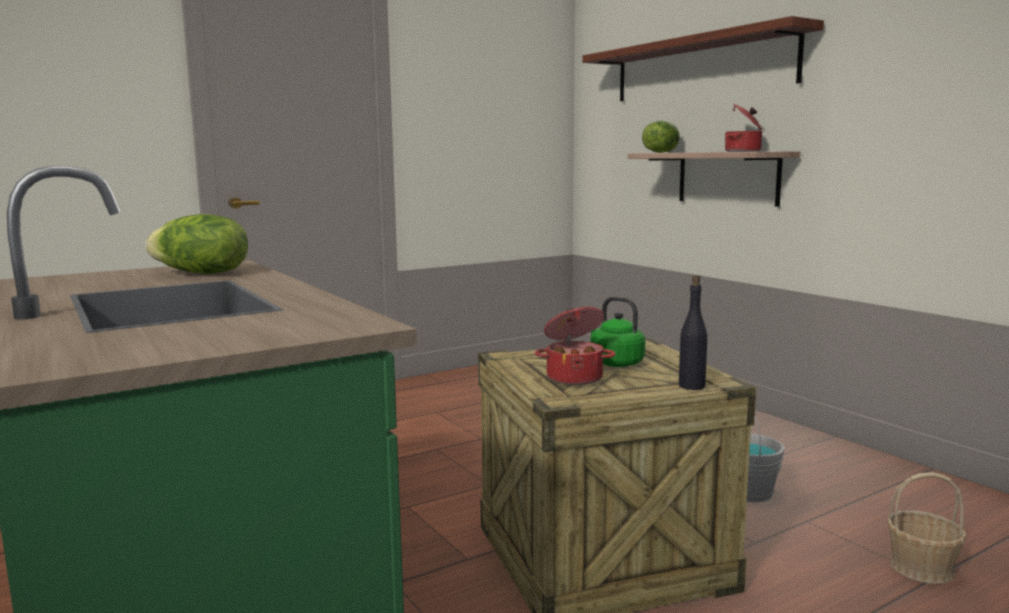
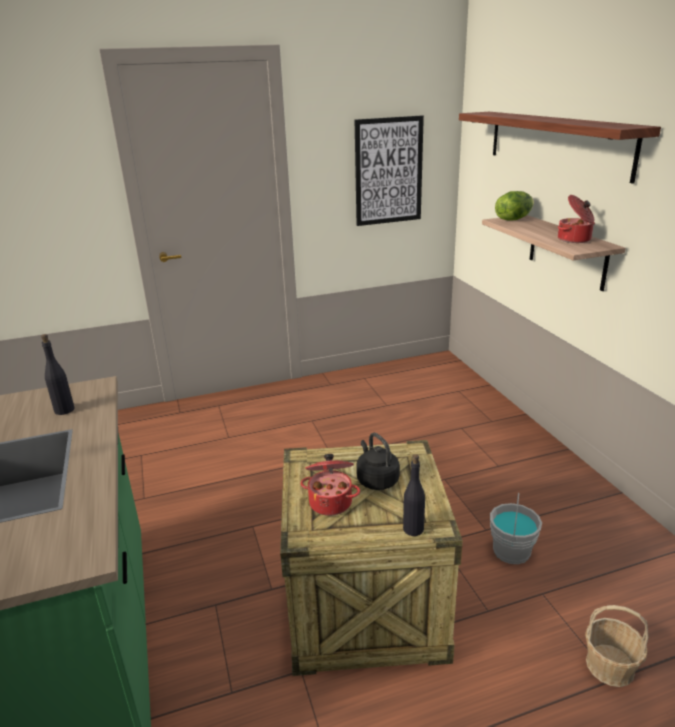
camera: 15 degrees right, 15 degrees up
lettuce [146,214,248,274] -> black bottle [41,334,75,415]
green kettle [590,297,645,367] -> black kettle [356,433,400,490]
none -> picture [355,115,424,226]

